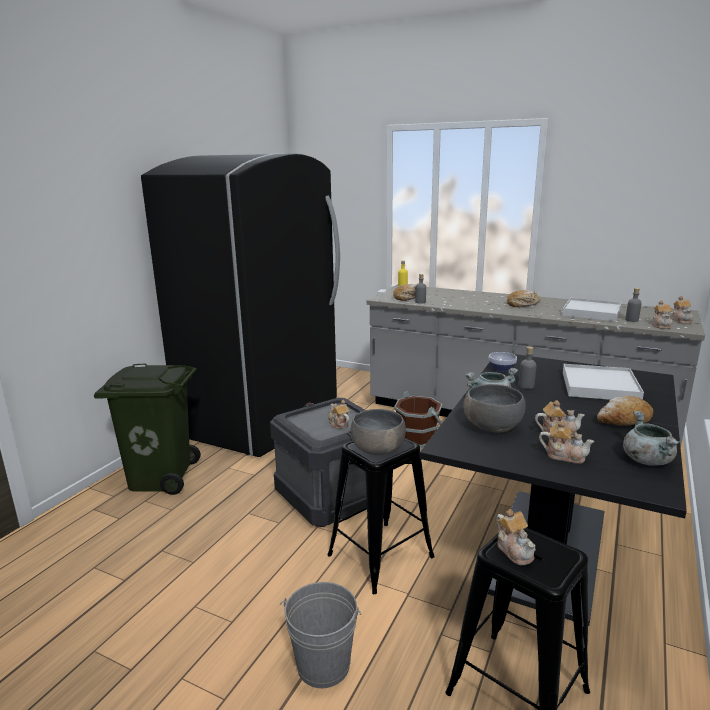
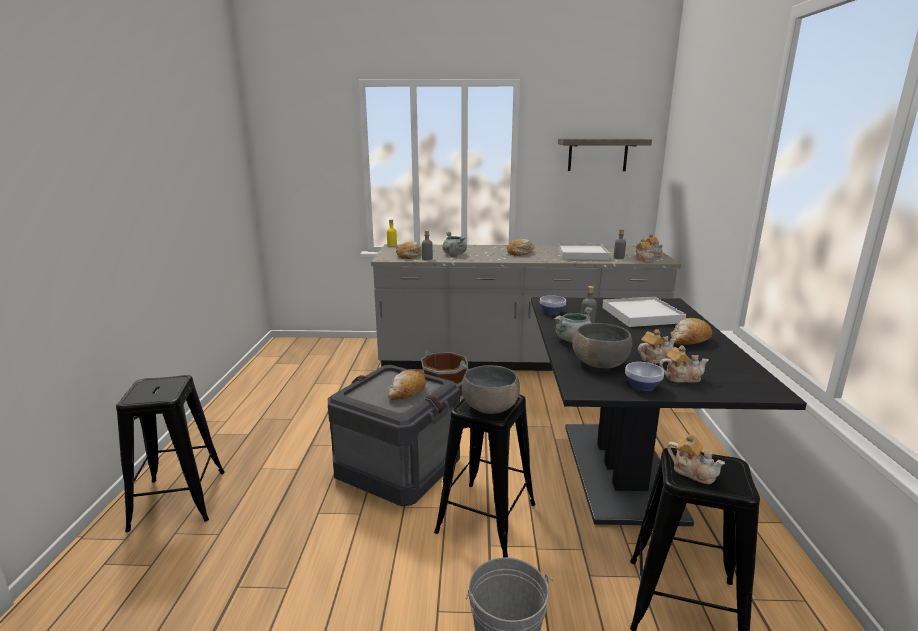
camera: 25 degrees left, 0 degrees up
green trash can [94,364,201,495] -> black stool [116,375,225,532]
black fridge [141,153,340,457] -> none
teapot [328,400,350,429] -> bread [388,370,426,400]
grey cooking pot [623,411,680,465] -> grey cooking pot moved to [443,232,467,255]
none -> shelf [558,139,652,171]
none -> bowl [625,362,664,391]

